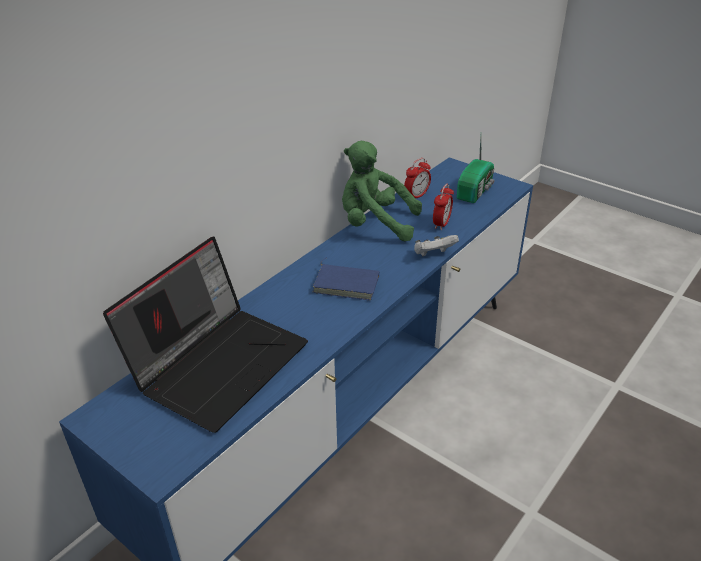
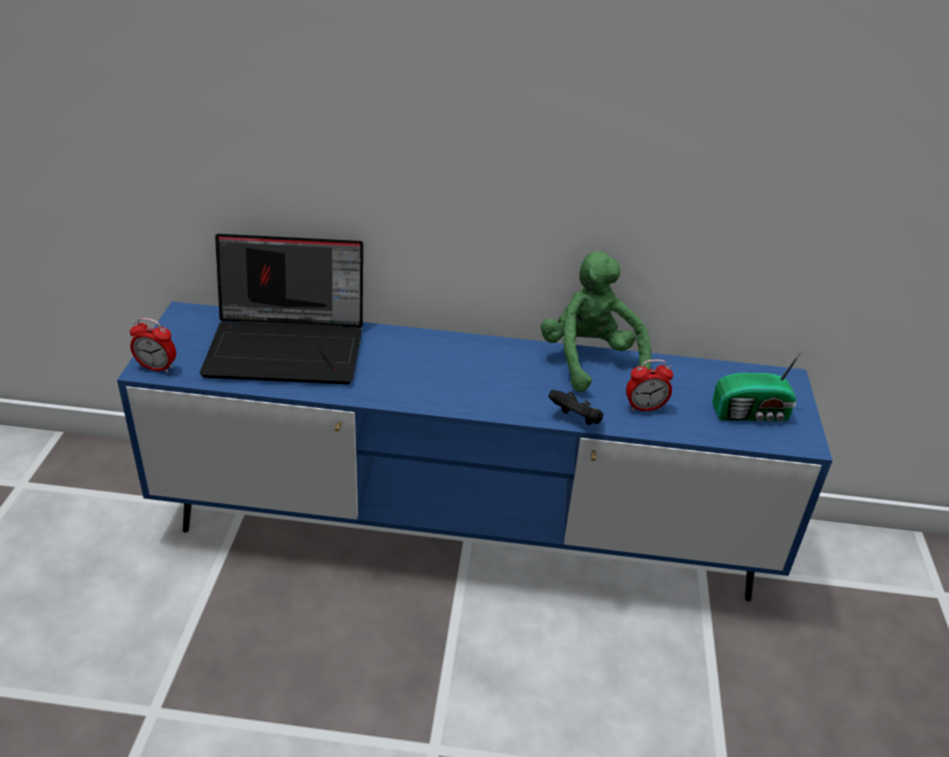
camera: 55 degrees right, 0 degrees up
blue book [312,257,379,300] -> none
alarm clock [404,158,431,198] -> alarm clock moved to [130,318,176,373]
white game controller [414,235,459,256] -> black game controller [548,390,603,426]

